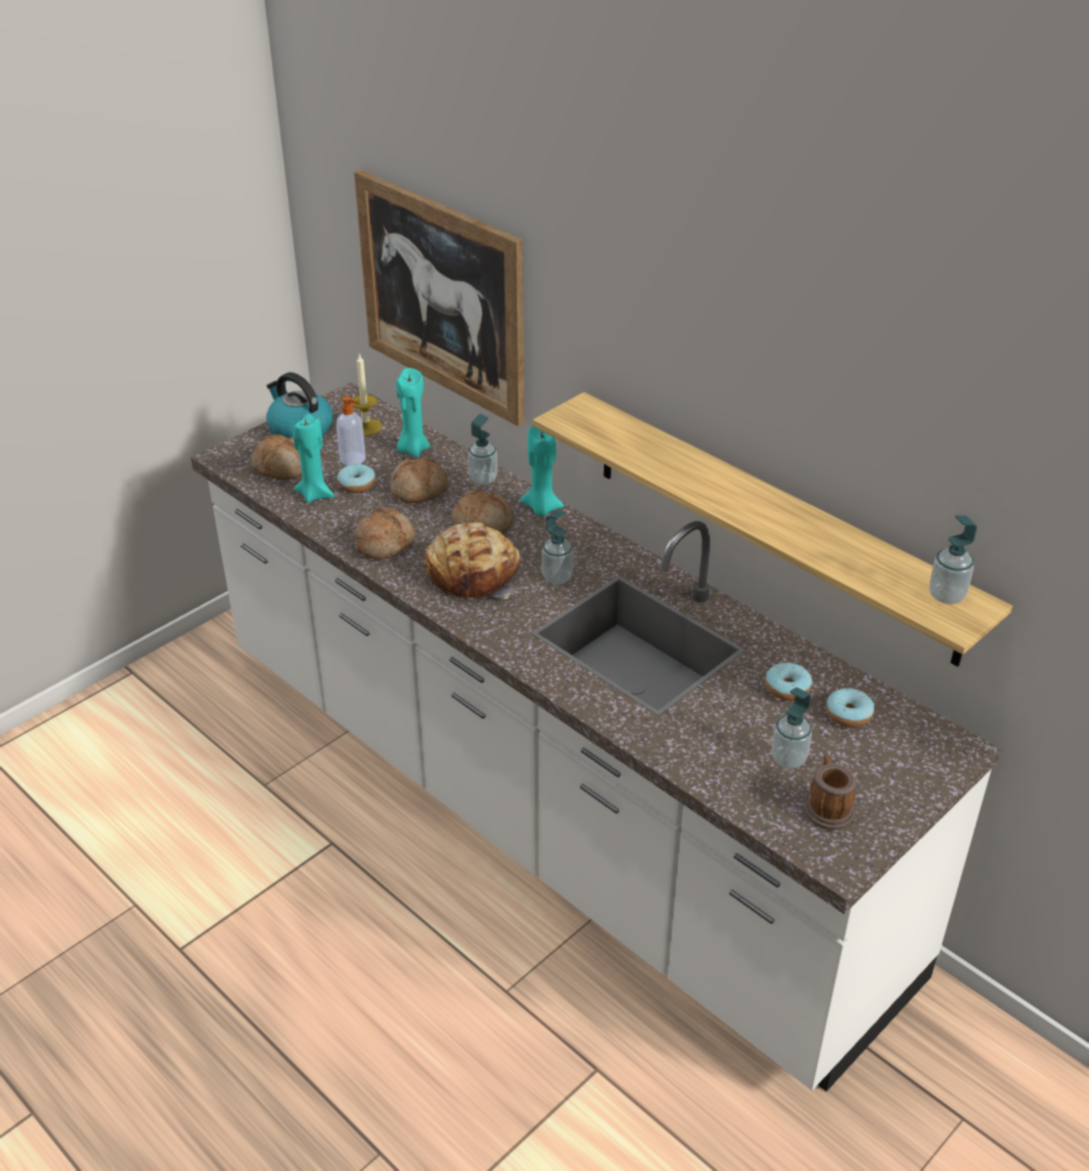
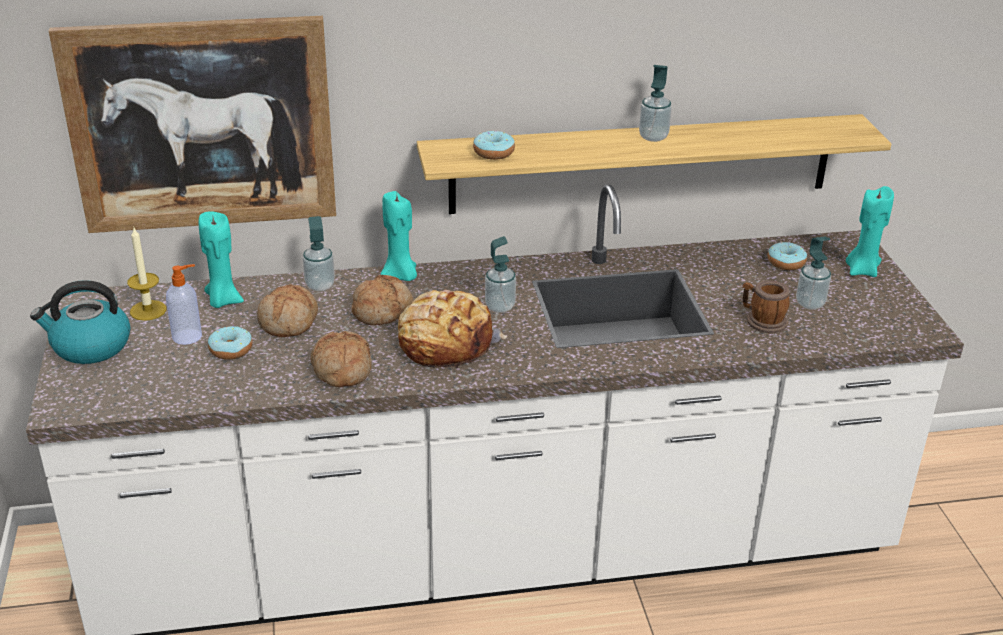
camera: 55 degrees left, 5 degrees down
bread [251,434,302,480] -> none
turquoise candle [293,414,334,503] -> turquoise candle moved to [846,186,894,277]
donut [765,662,812,701] -> donut moved to [473,131,515,160]
mug [805,756,856,830] -> mug moved to [742,280,790,333]
soap dispenser [929,515,977,604] -> soap dispenser moved to [639,65,672,142]

